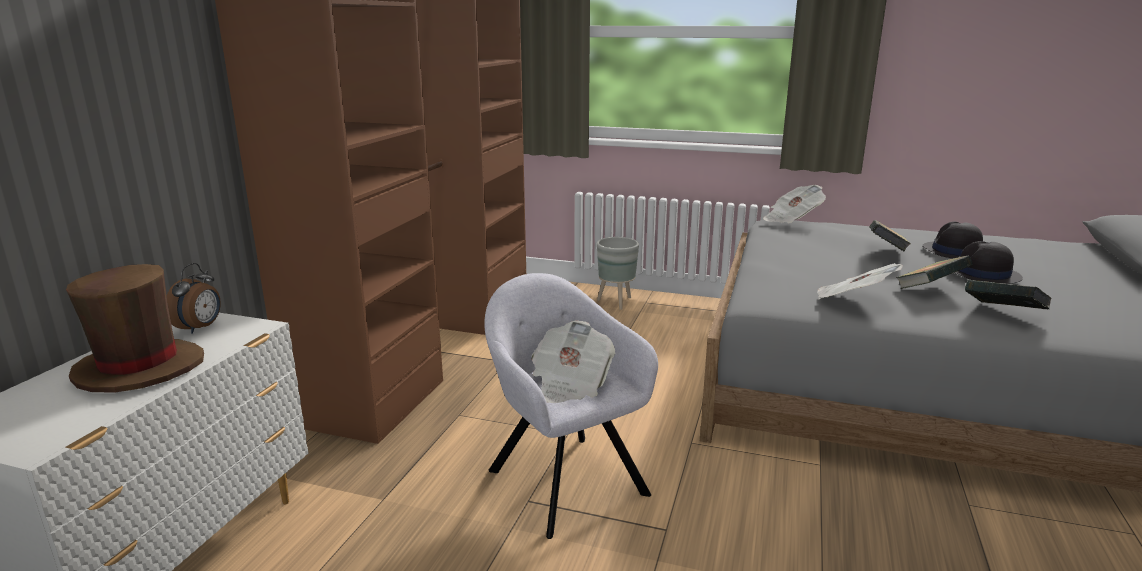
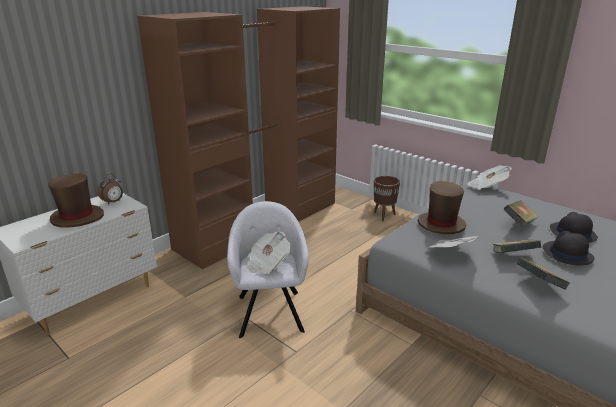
camera: 25 degrees right, 5 degrees up
grey planter [597,237,639,310] -> brown planter [374,176,400,221]
none -> brown hat [418,181,466,234]

